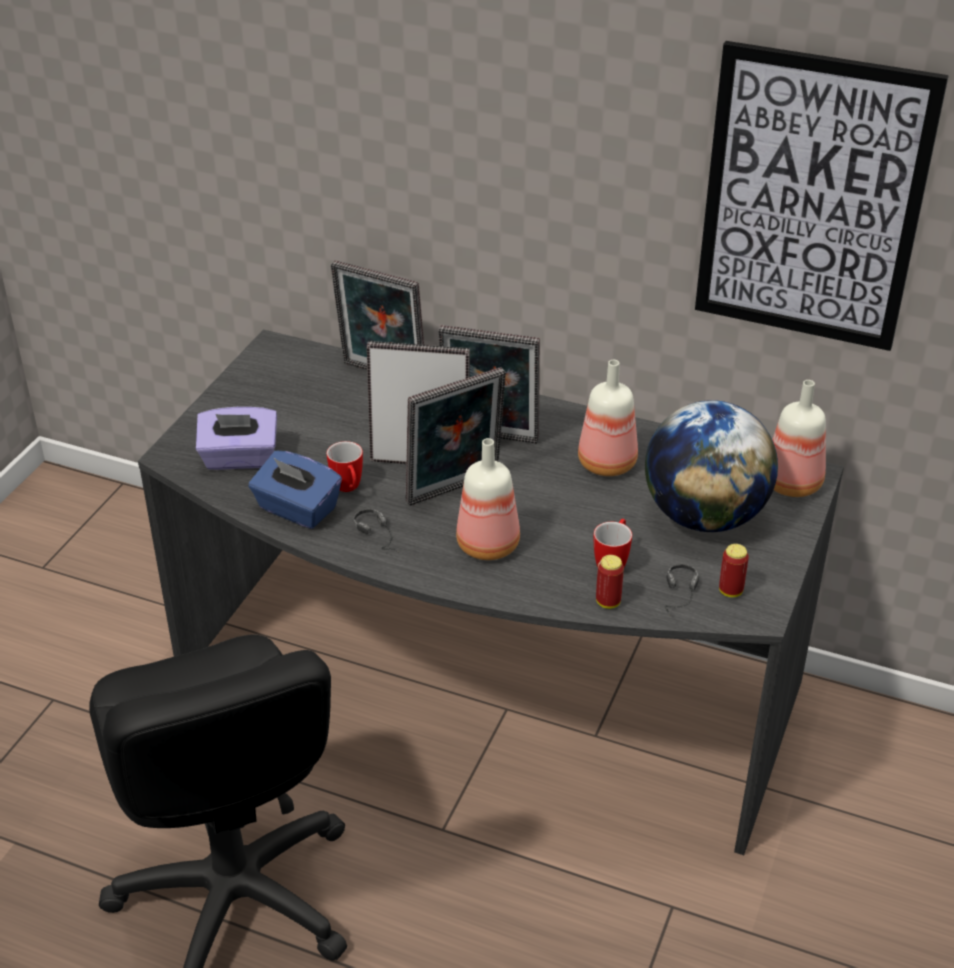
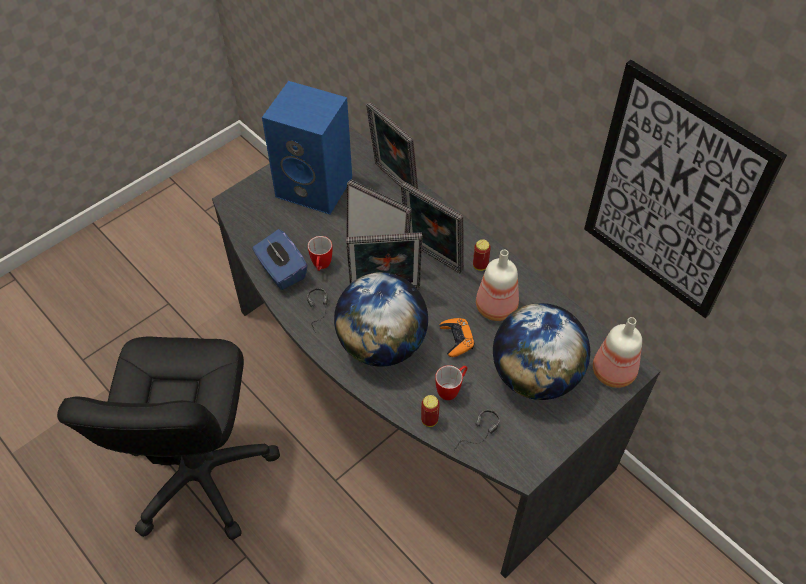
camera: 25 degrees right, 15 degrees up
purple tissue box [196,407,277,470] -> none
bottle [456,438,520,560] -> globe [334,272,428,367]
can [719,544,749,597] -> can moved to [473,239,491,271]
none -> blue speaker [262,81,352,215]
none -> orange game controller [439,318,475,357]

